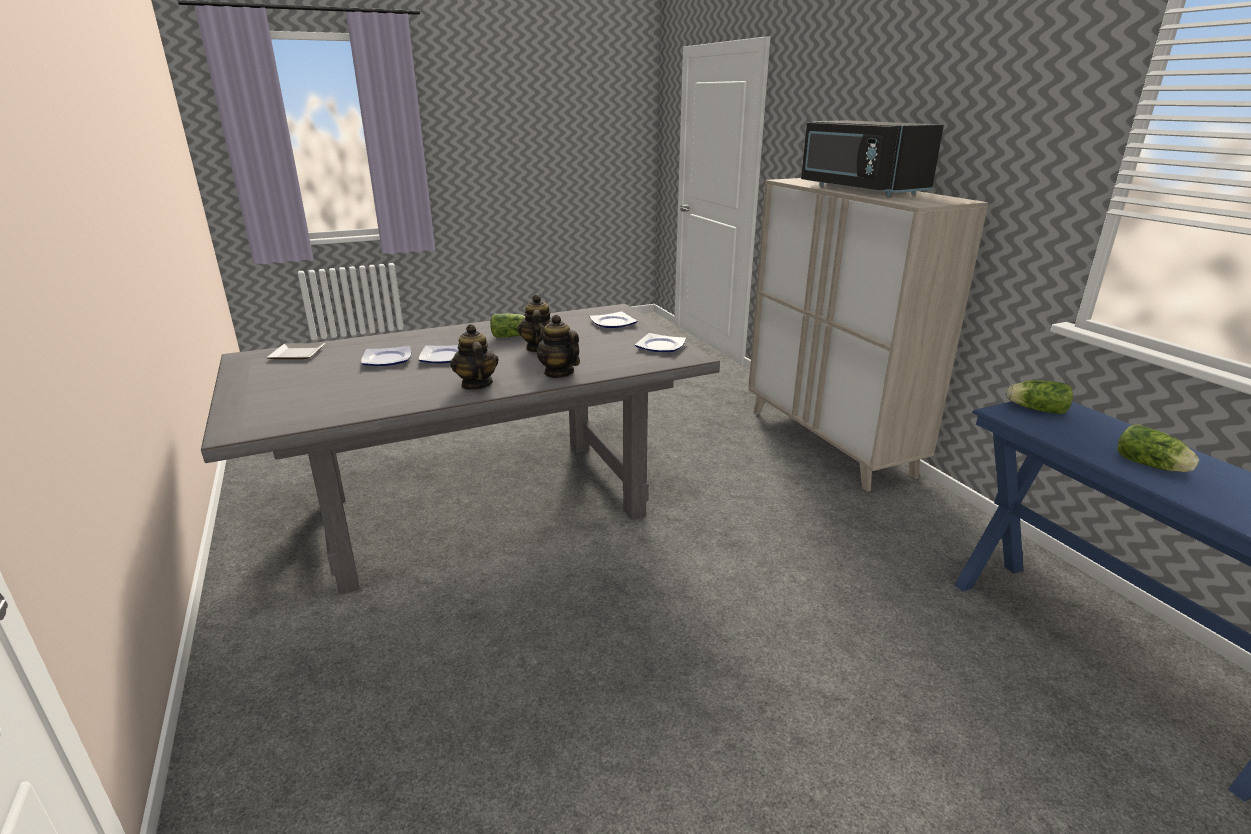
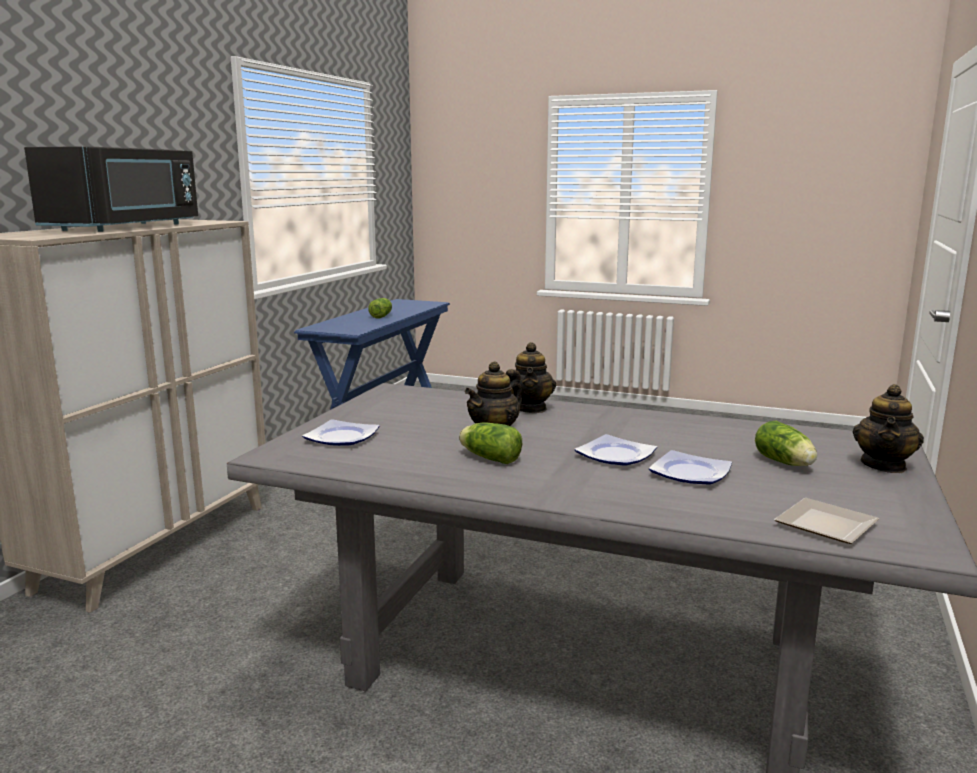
camera: 135 degrees left, 10 degrees down
teapot [450,324,499,390] -> teapot moved to [853,384,924,473]
plate [635,333,686,352] -> none
lettuce [1007,380,1073,414] -> lettuce moved to [755,421,817,466]

